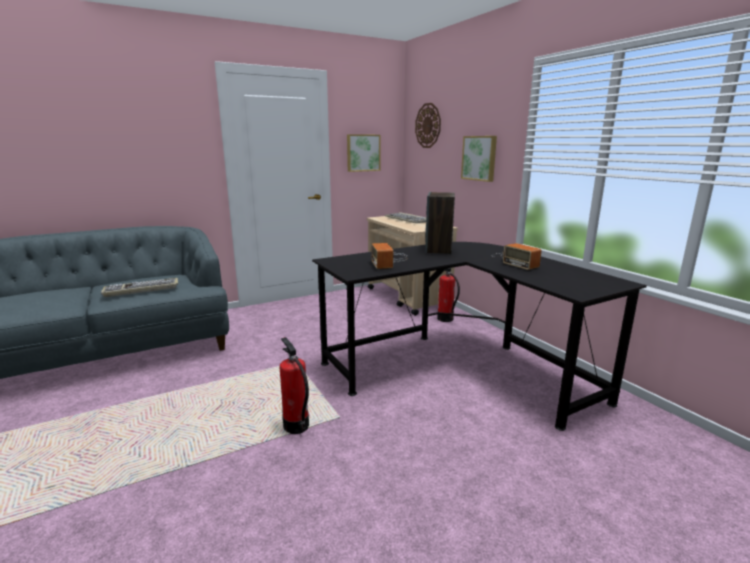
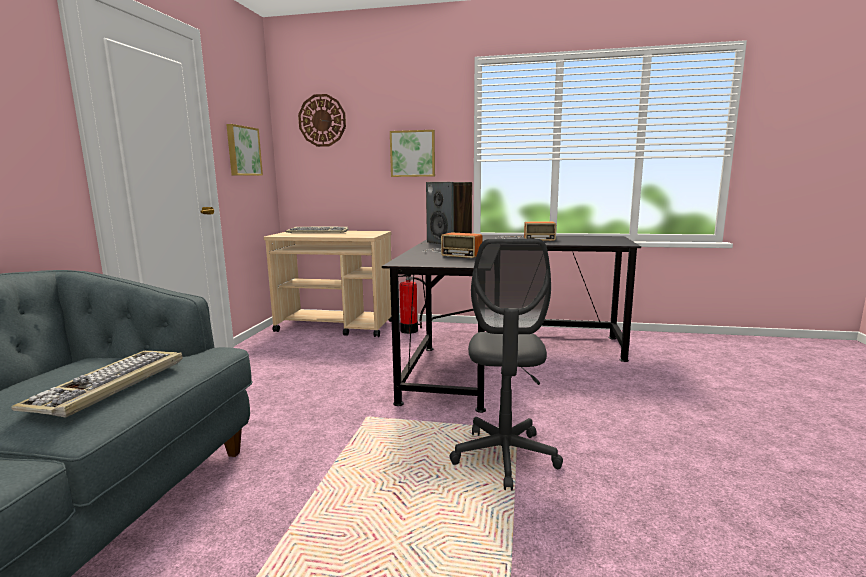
camera: 50 degrees left, 5 degrees down
fire extinguisher [280,337,309,434] -> grey office chair [450,239,563,490]

